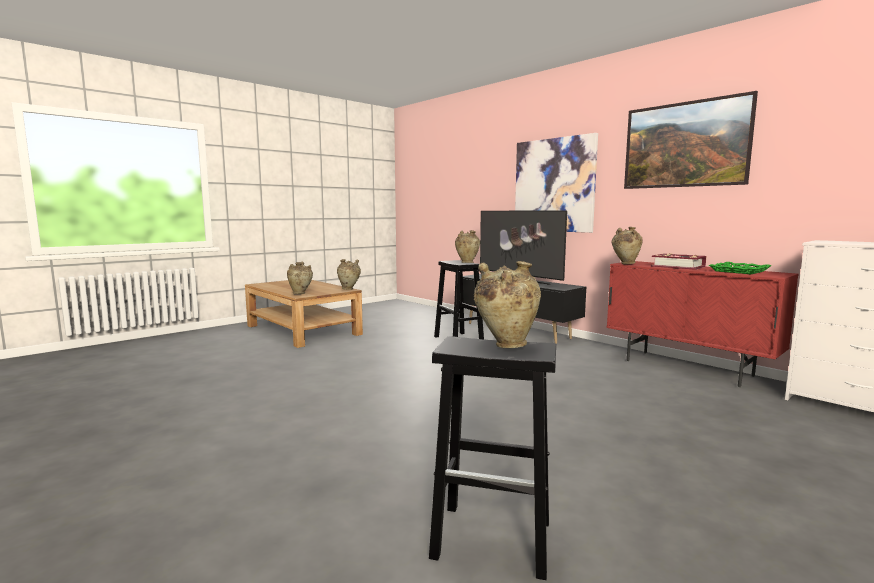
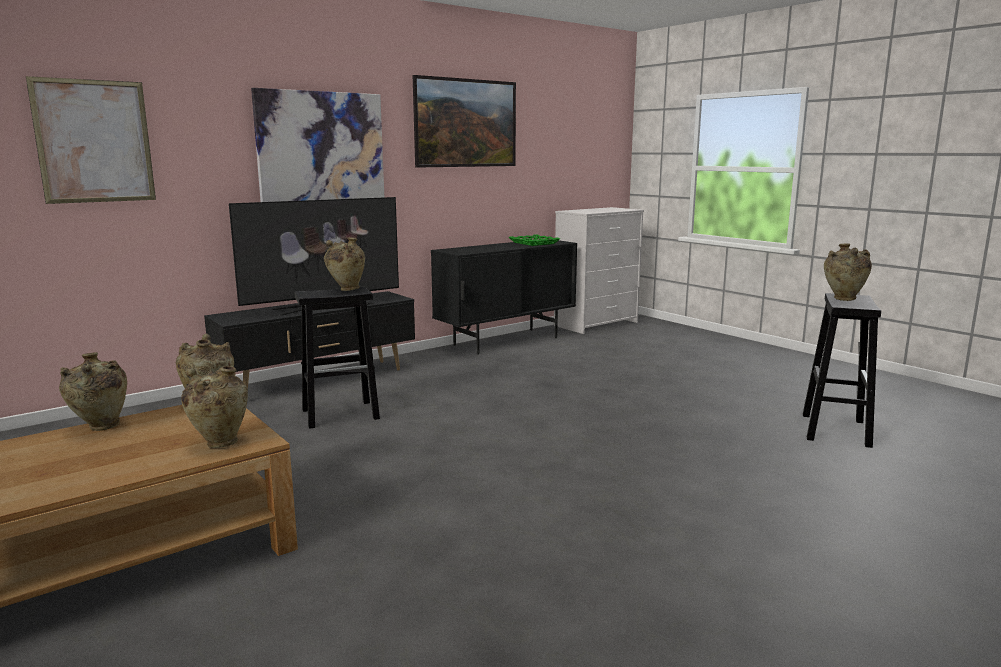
camera: 85 degrees left, 5 degrees up
red cabinet [606,261,799,387] -> black cabinet [431,240,577,355]
beige vase [612,227,643,264] -> beige vase moved to [59,352,127,431]
book [651,253,706,270] -> none
none -> picture [26,76,156,204]

